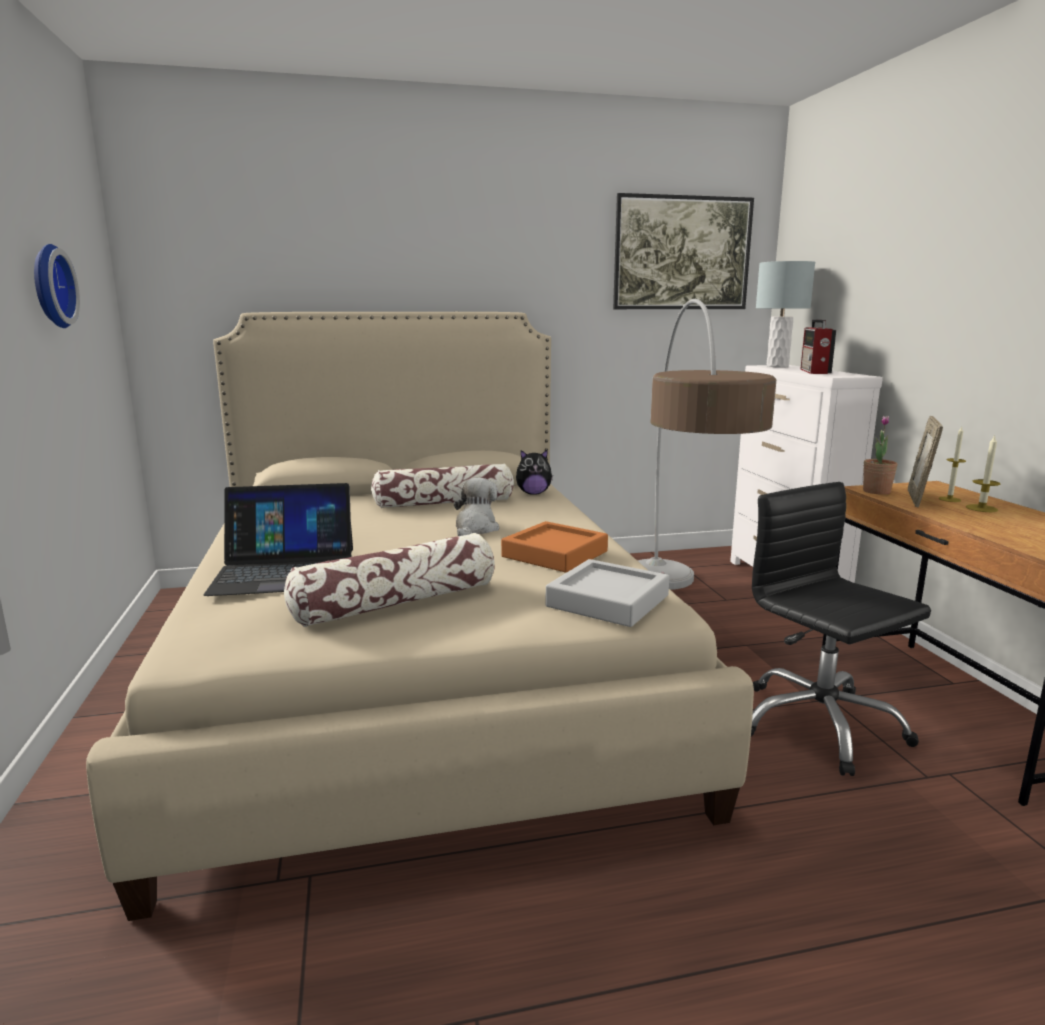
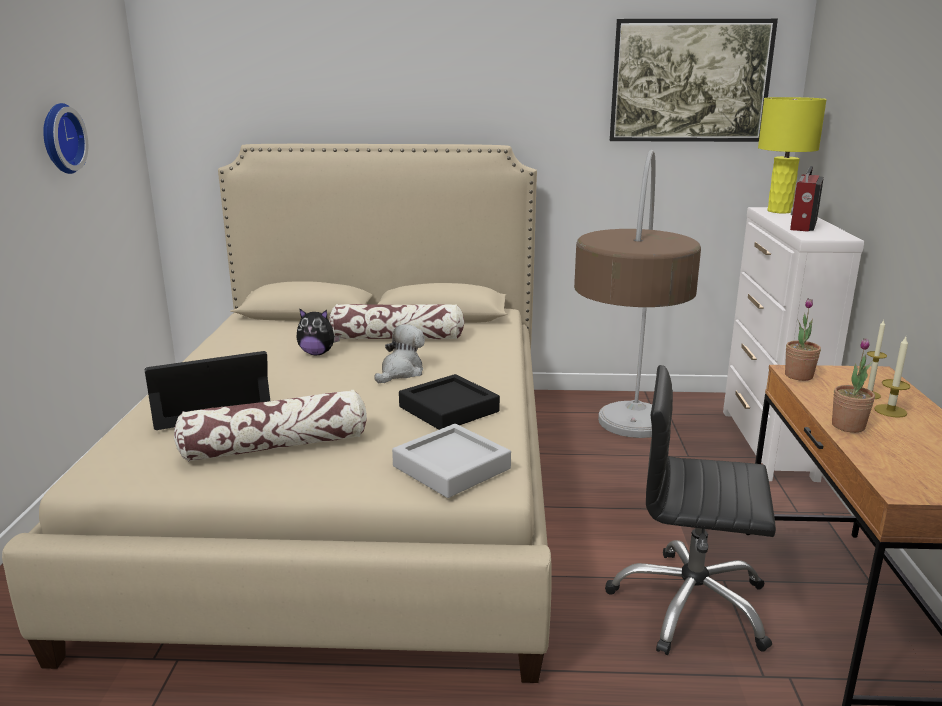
camera: 15 degrees right, 5 degrees up
laptop [203,483,353,596] -> laptop turned 150 degrees clockwise [144,351,270,430]
orange tray [501,521,608,572] -> black tray [399,374,500,430]
plush toy [516,449,553,495] -> plush toy moved to [296,308,340,355]
black office chair [751,482,931,776] -> black office chair turned 60 degrees counterclockwise [605,365,776,655]
grey table lamp [756,261,815,367] -> yellow table lamp [758,97,827,213]
picture frame [908,416,943,507] -> none
none -> potted plant [832,338,875,433]

